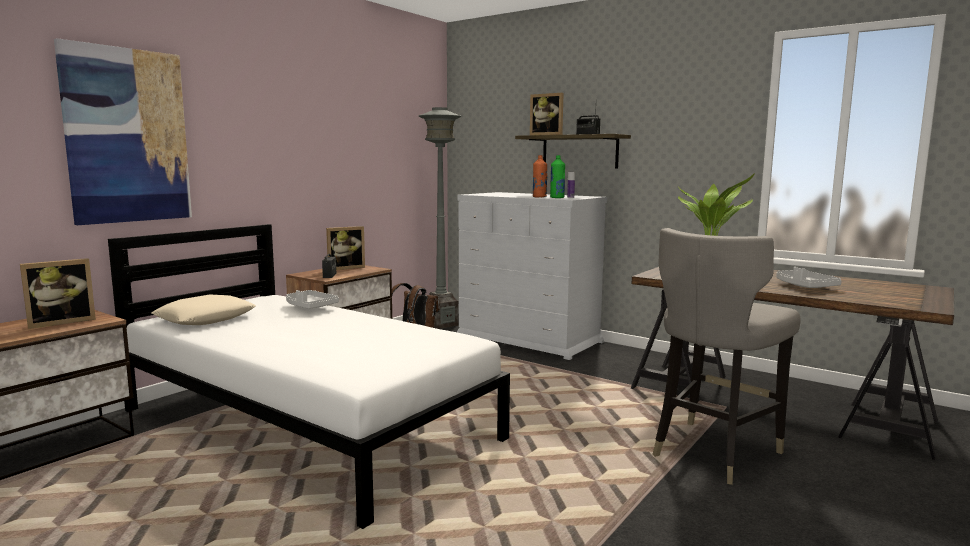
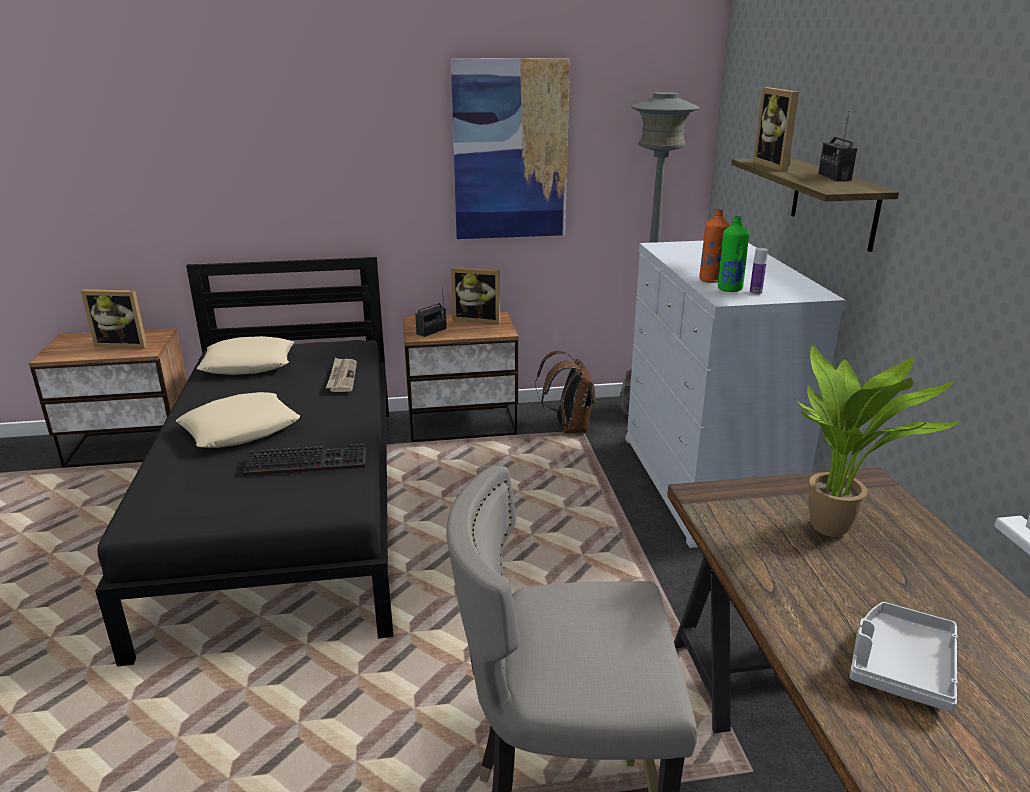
camera: 45 degrees right, 15 degrees up
picture [54,38,192,225] -> picture moved to [451,58,570,239]
white bed [108,224,510,529] -> black bed [95,257,393,666]
grey tray [286,290,339,309] -> newspaper [326,357,357,392]
none -> beige pillow [176,392,300,448]
none -> keyboard [243,443,366,476]

